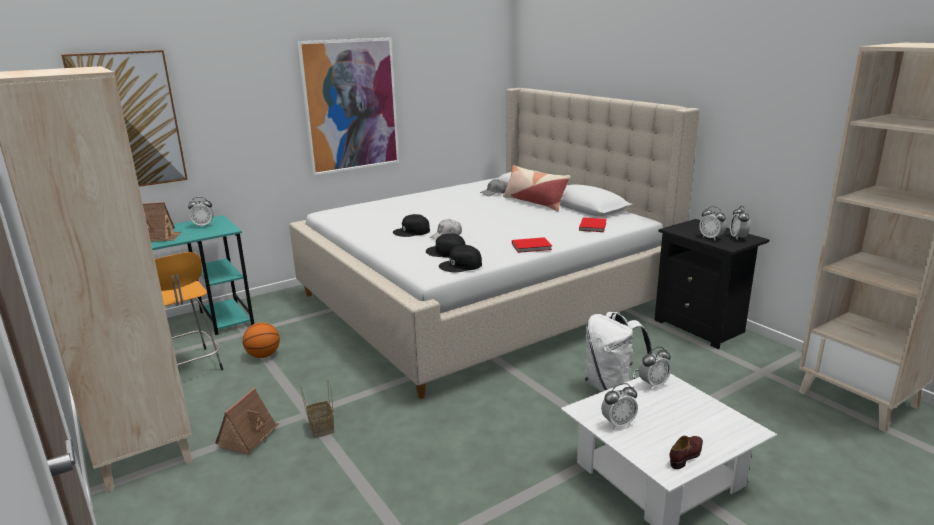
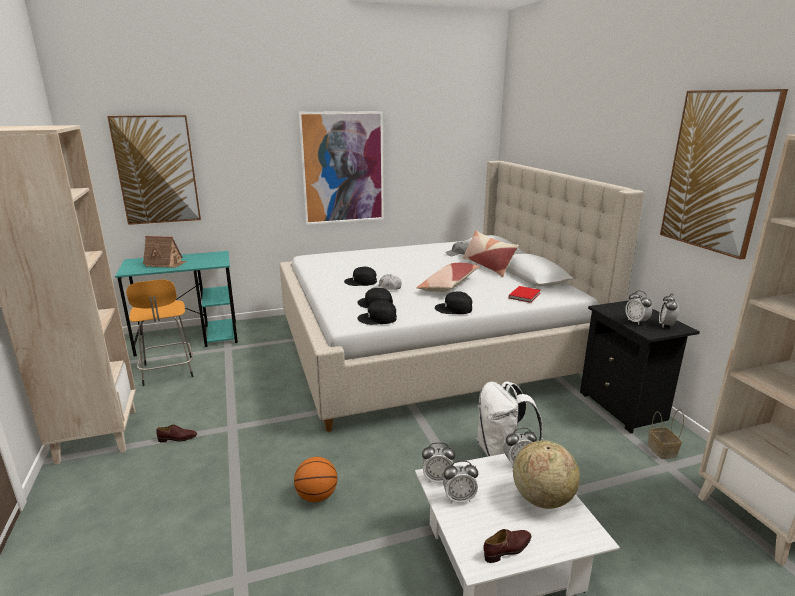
camera: 15 degrees right, 0 degrees up
alarm clock [188,197,214,227] -> alarm clock moved to [422,442,455,483]
toy house [215,388,280,454] -> brown shoe [156,424,197,443]
basketball [243,322,280,358] -> basketball moved to [294,457,337,502]
basket [301,379,335,438] -> basket moved to [647,409,684,459]
red book [512,237,552,253] -> black cap [435,291,472,314]
none -> pillow [416,263,480,292]
none -> globe [513,440,580,509]
none -> picture [660,89,788,259]

